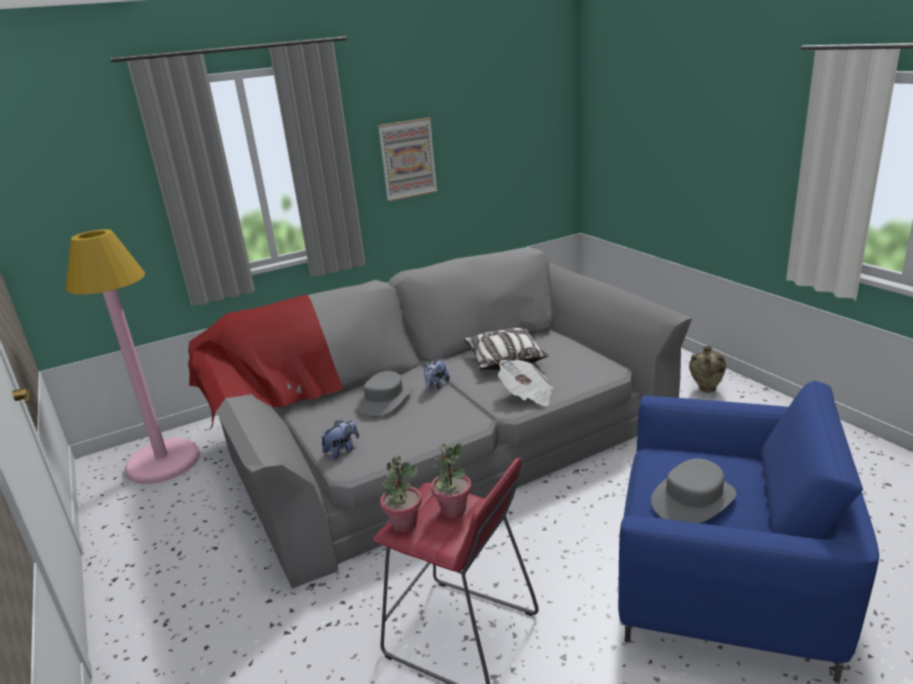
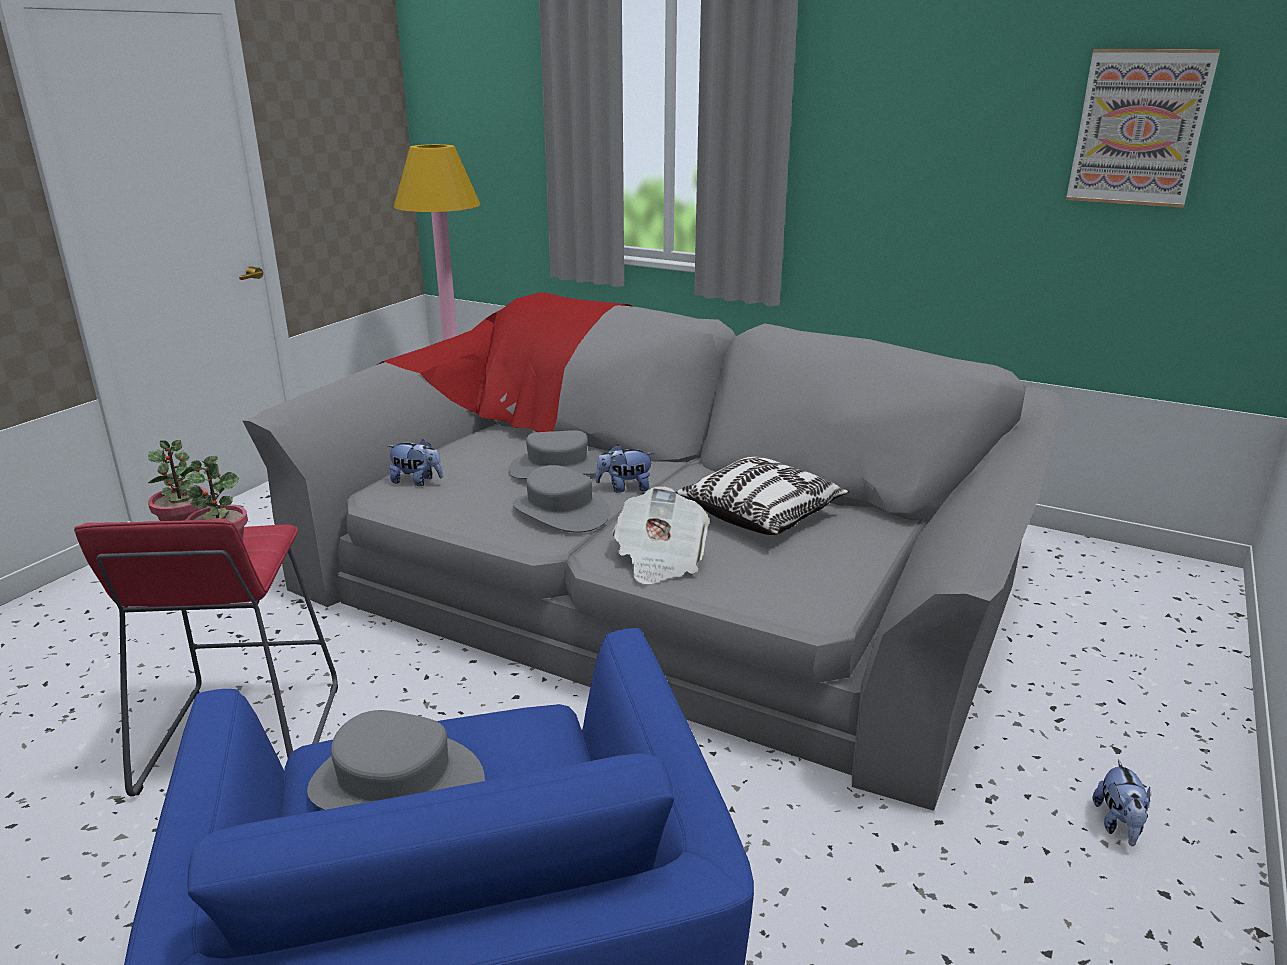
camera: 55 degrees right, 0 degrees up
picture [378,118,438,201] -> picture moved to [1066,49,1220,208]
beige vase [689,346,726,393] -> plush toy [1093,760,1150,846]
none -> grey hat [513,465,610,533]

